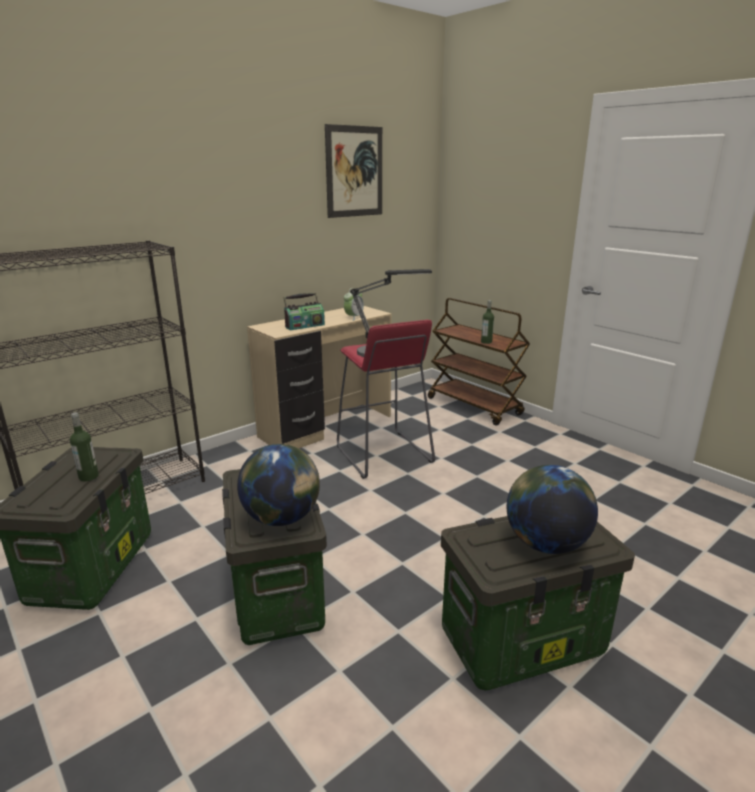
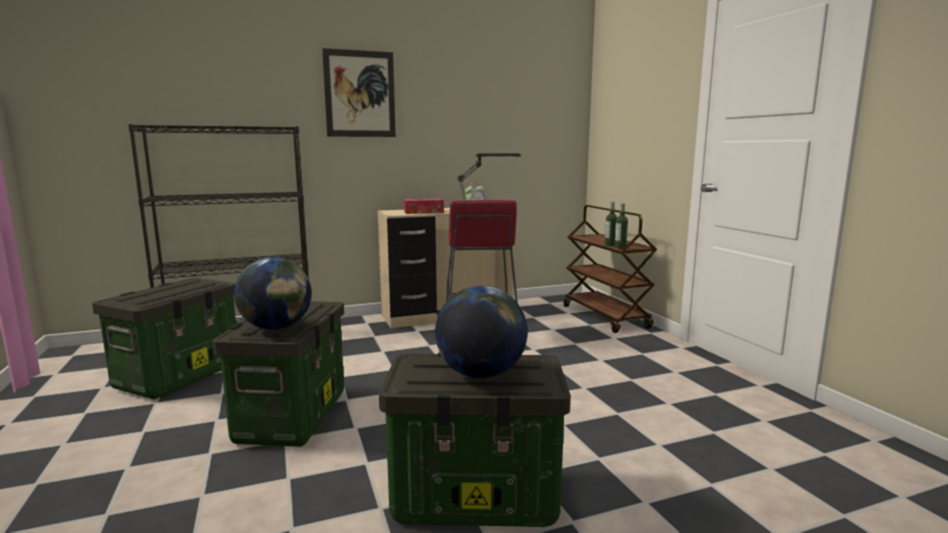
camera: 20 degrees right, 10 degrees down
bottle [70,412,99,481] -> bottle moved to [614,203,628,249]
radio [283,293,325,331] -> tissue box [404,198,444,214]
picture [325,124,382,218] -> picture moved to [322,48,396,137]

